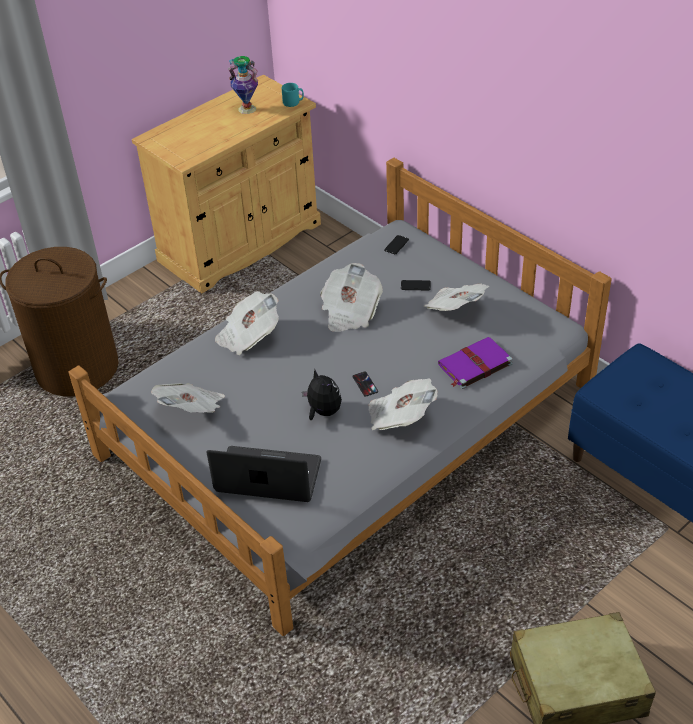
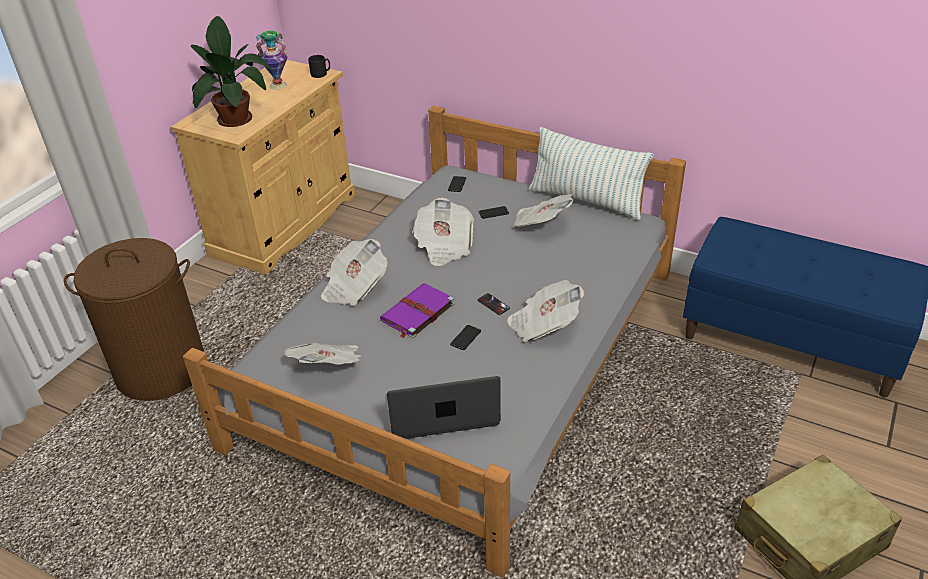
camera: 20 degrees left, 5 degrees down
turquoise mug [282,83,304,107] -> black mug [308,55,330,78]
plush toy [302,370,342,420] -> phone [450,325,481,350]
purple book [438,337,513,389] -> purple book moved to [380,283,455,338]
none -> potted plant [191,16,275,127]
none -> pillow [529,127,654,220]

